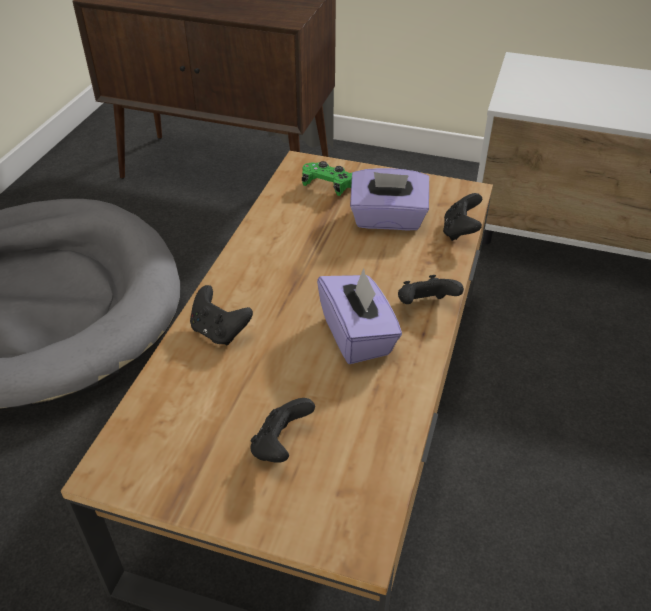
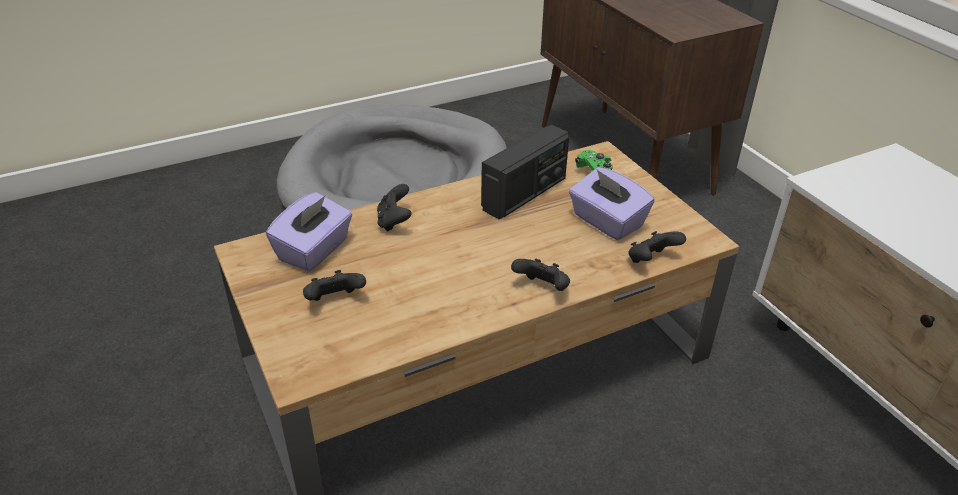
camera: 45 degrees right, 5 degrees down
purple tissue box [317,268,402,364] -> purple tissue box moved to [266,192,352,272]
none -> radio [481,125,569,219]

